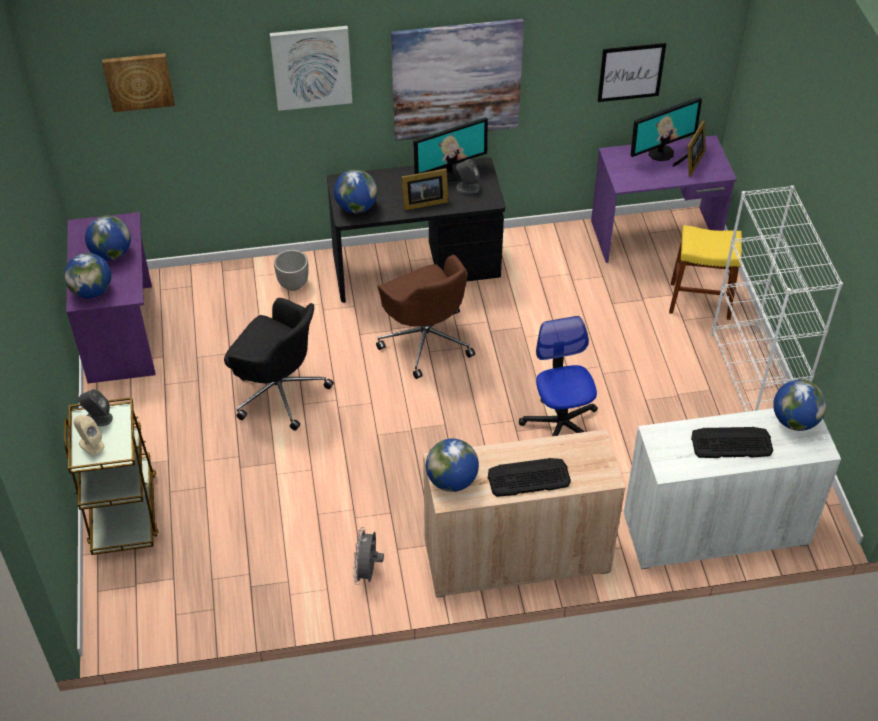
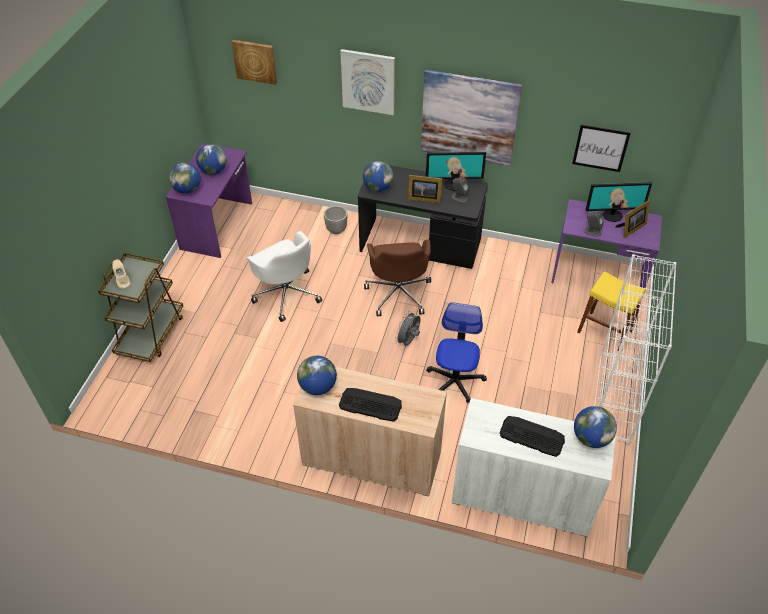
camera: 25 degrees right, 0 degrees up
grey speaker [78,389,113,426] -> grey speaker moved to [584,211,604,237]
black office chair [224,298,334,431] -> white office chair [247,231,322,322]
grey fan [353,527,384,585] -> grey fan moved to [395,311,421,346]

